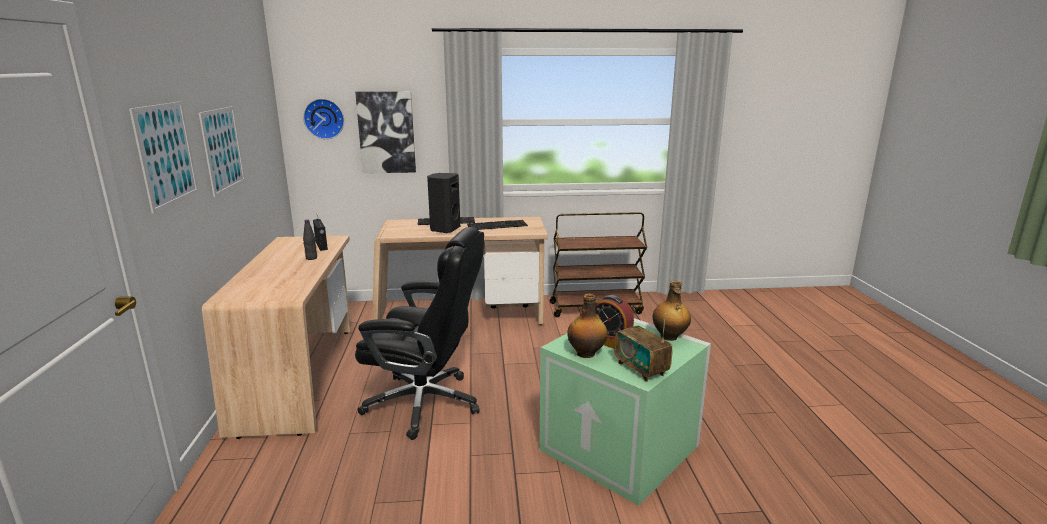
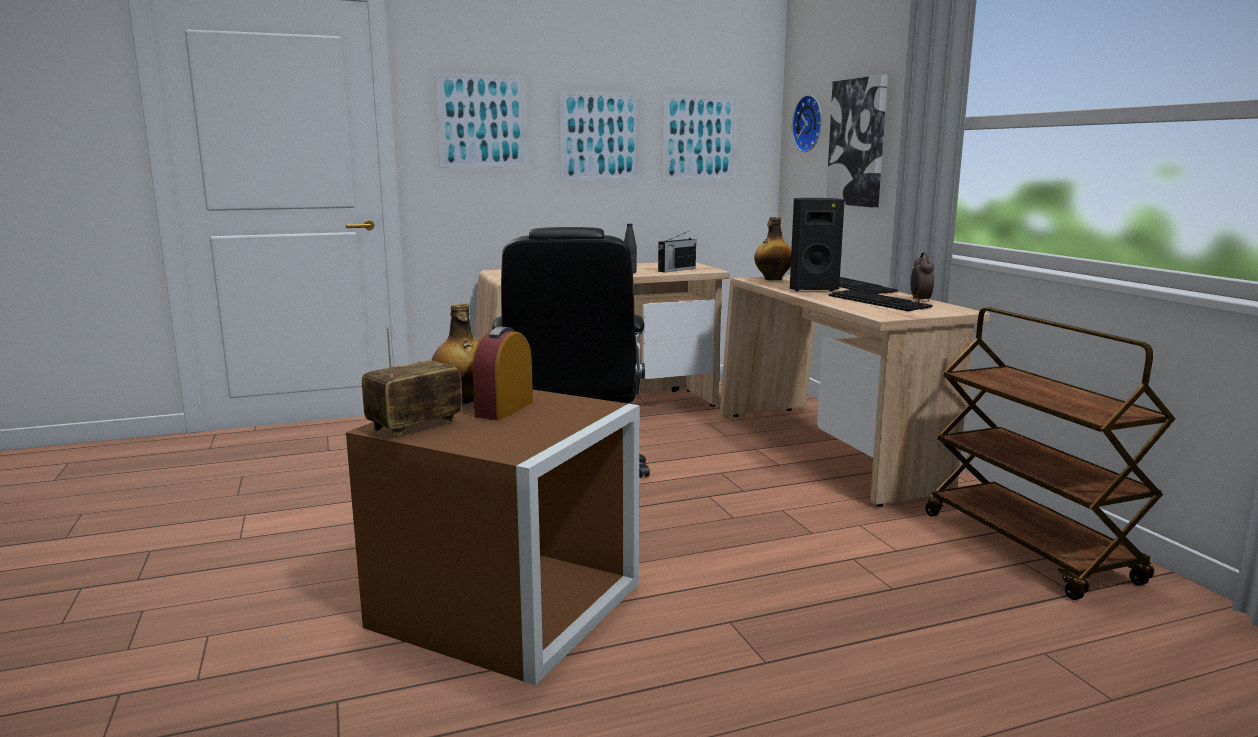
camera: 75 degrees right, 5 degrees down
green storage box [539,318,711,506] -> brown storage box [346,390,639,685]
bottle [653,281,691,341] -> bottle moved to [754,217,791,280]
none -> picture [661,95,738,180]
none -> alarm clock [911,252,934,302]

